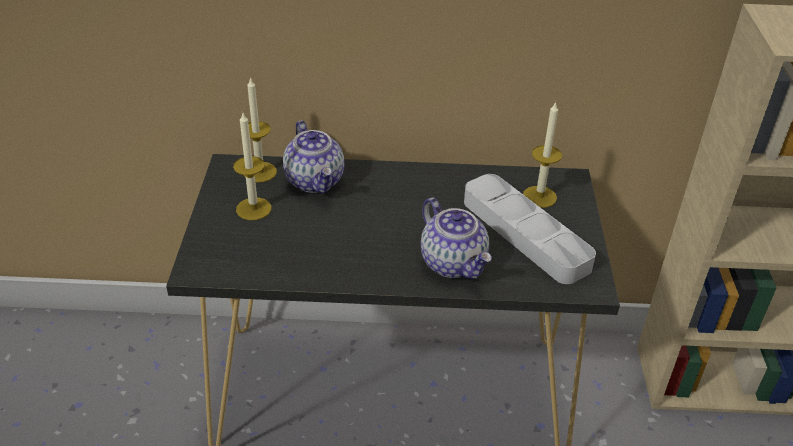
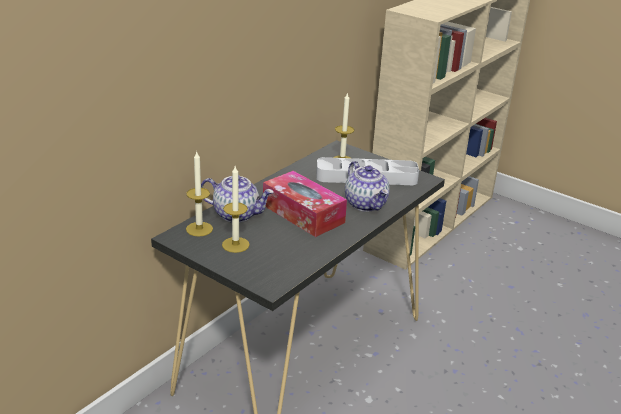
camera: 55 degrees left, 10 degrees down
teapot [421,198,492,279] -> teapot turned 60 degrees clockwise [345,161,390,212]
none -> tissue box [263,171,347,237]

